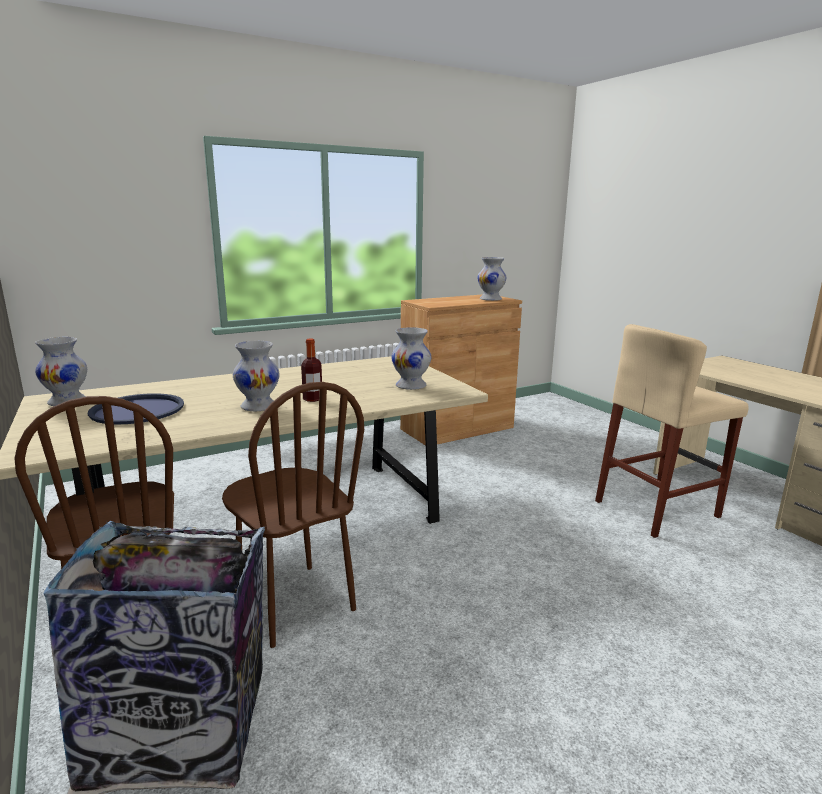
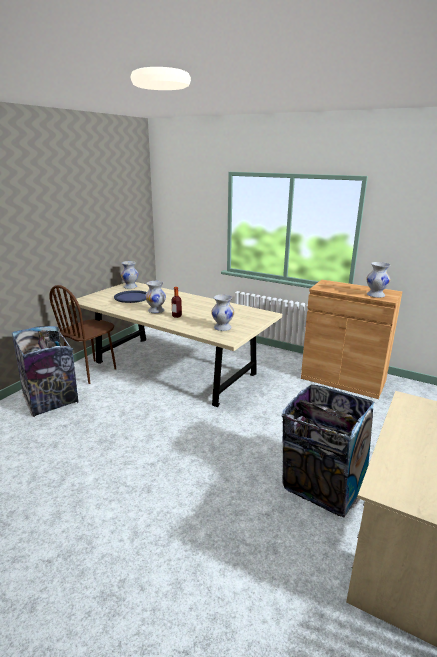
camera: 60 degrees right, 5 degrees up
brown chair [222,382,364,648] -> none
beige stool [595,324,749,538] -> trash can [281,385,374,517]

